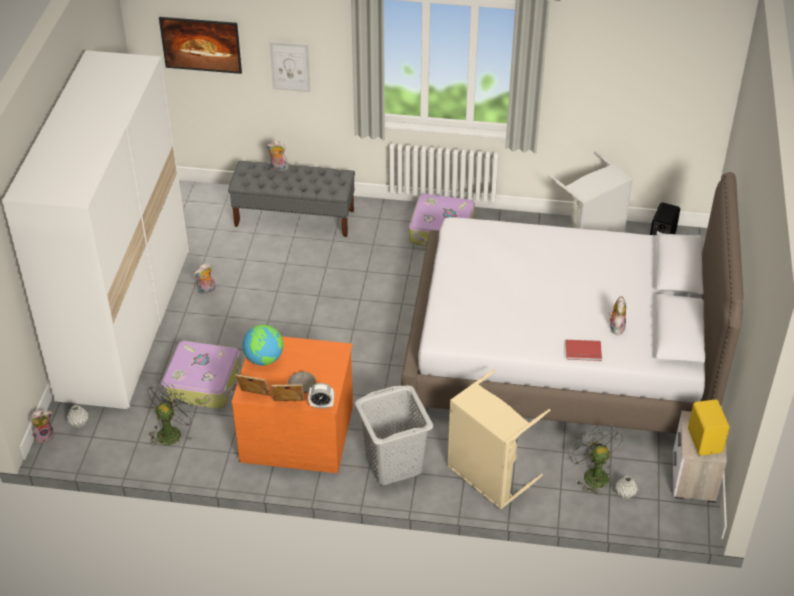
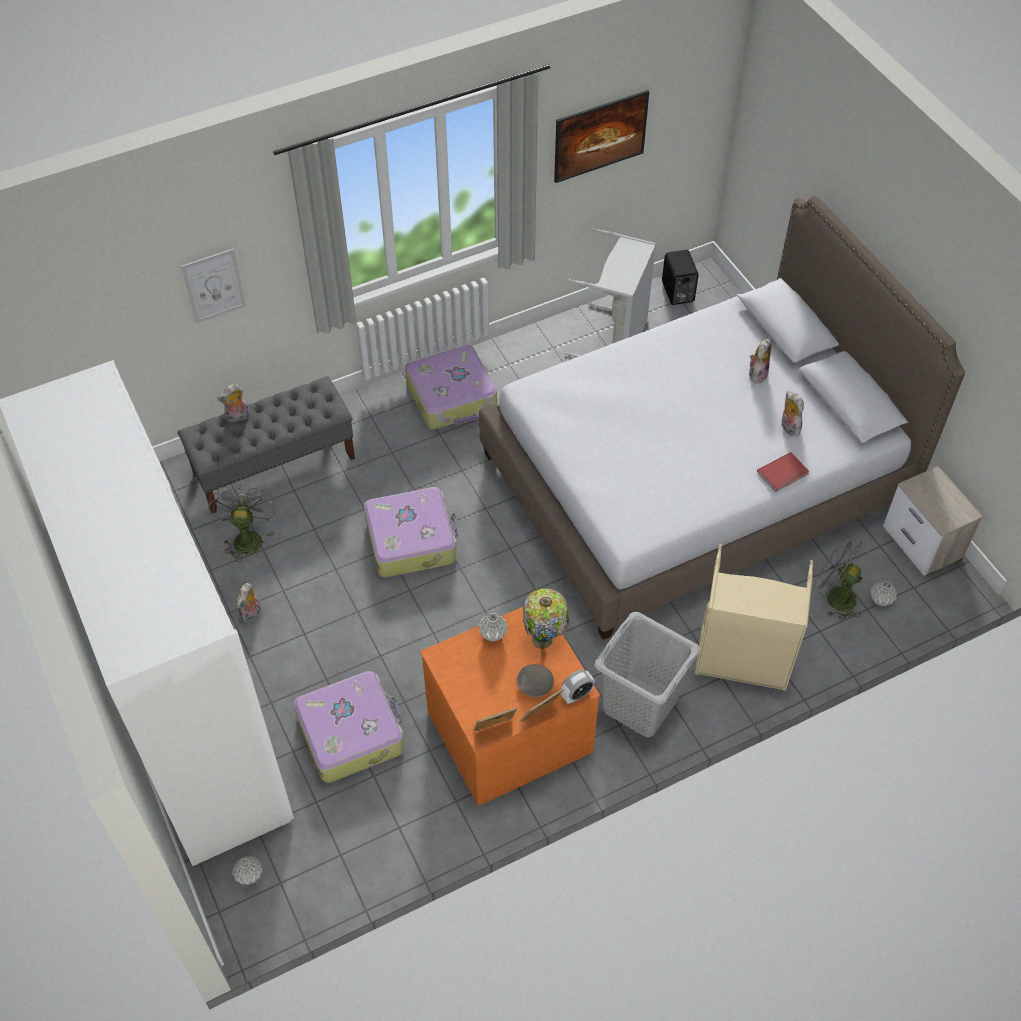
camera: 35 degrees left, 10 degrees up
plush toy [30,410,54,444] -> plush toy moved to [749,339,771,383]
grey fan [147,380,197,446] -> grey fan moved to [208,484,275,562]
picture [159,17,242,74] -> picture moved to [554,90,649,183]
globe [242,325,283,366] -> none
yellow speaker [688,400,730,456] -> none
none -> suitcase [364,487,458,578]
none -> grey vase [478,613,508,641]
none -> table lamp [523,588,569,649]

